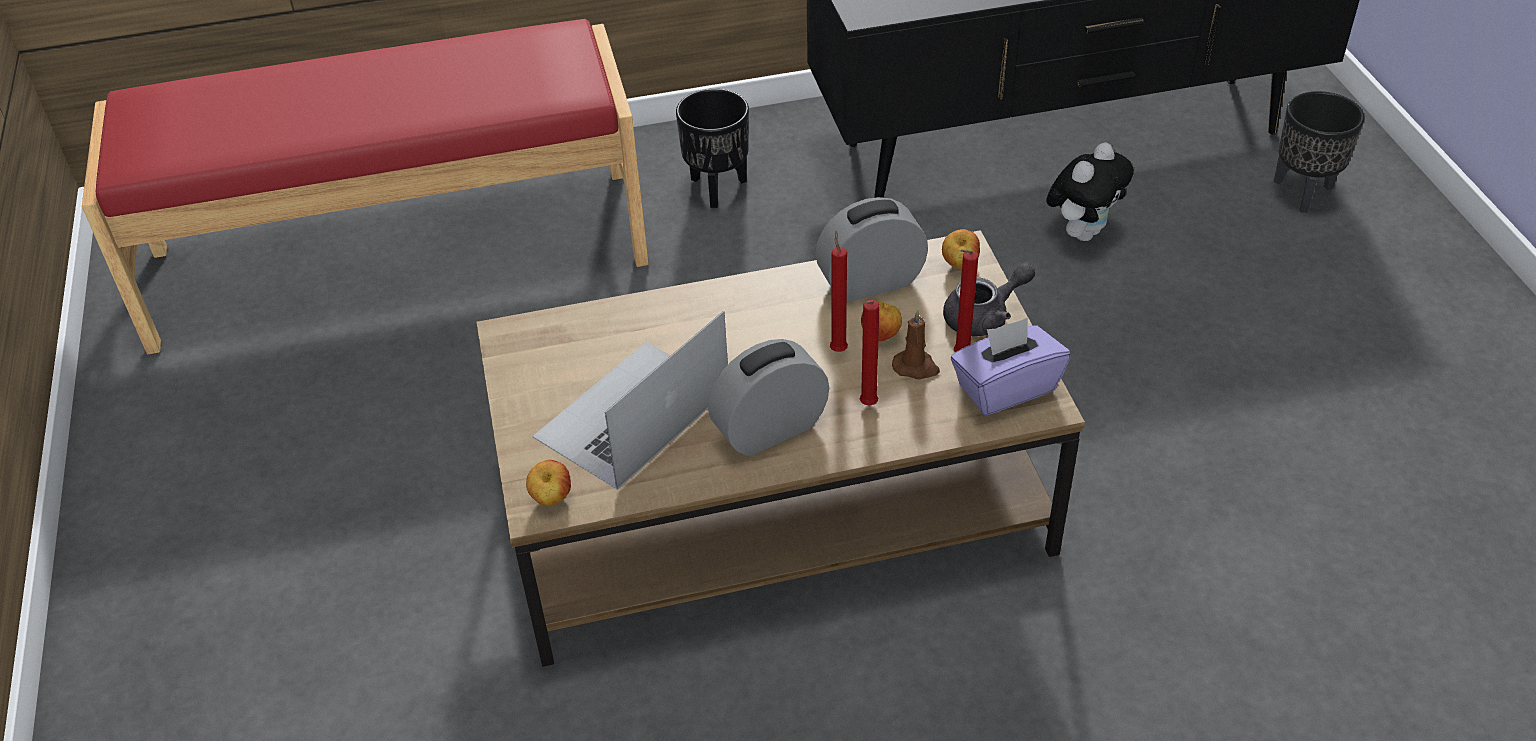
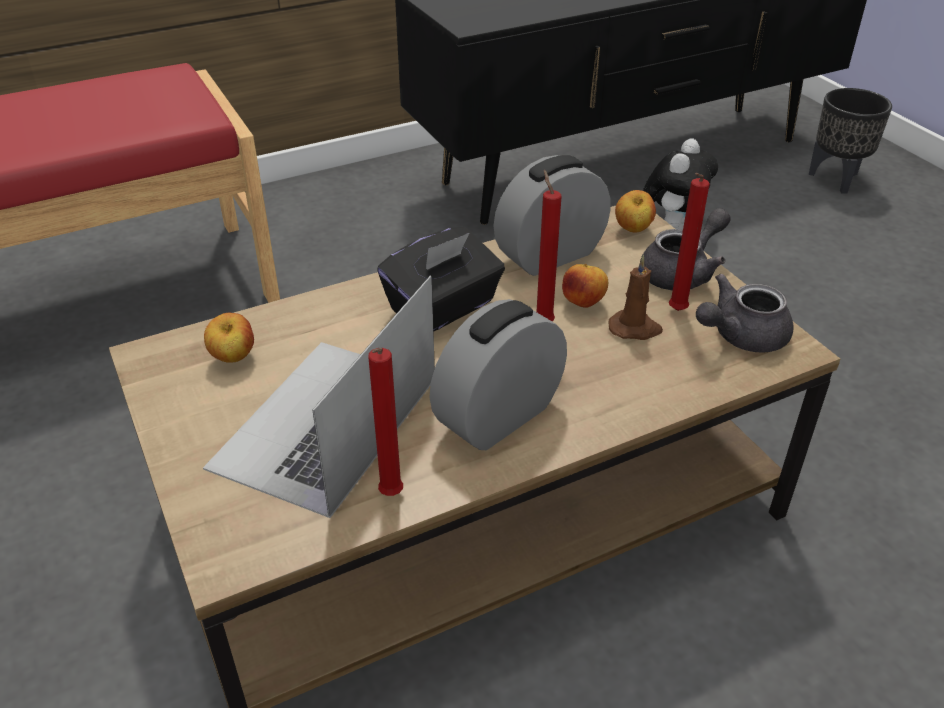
camera: 15 degrees left, 5 degrees down
apple [526,460,571,506] -> apple moved to [204,312,254,363]
black planter [676,89,749,208] -> none
red candle [860,300,880,406] -> red candle moved to [368,348,403,496]
purple tissue box [951,318,1071,415] -> grey teapot [696,273,794,353]
none -> black tissue box [377,227,505,332]

